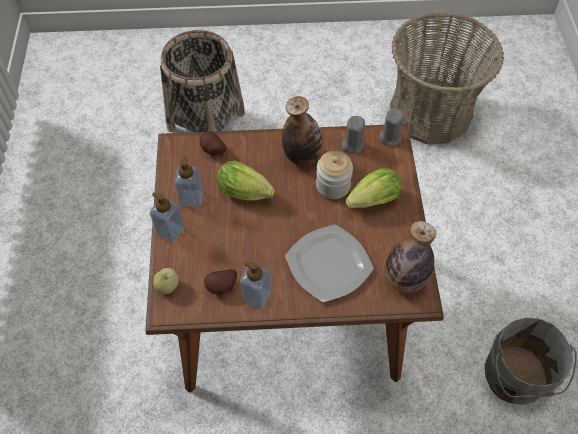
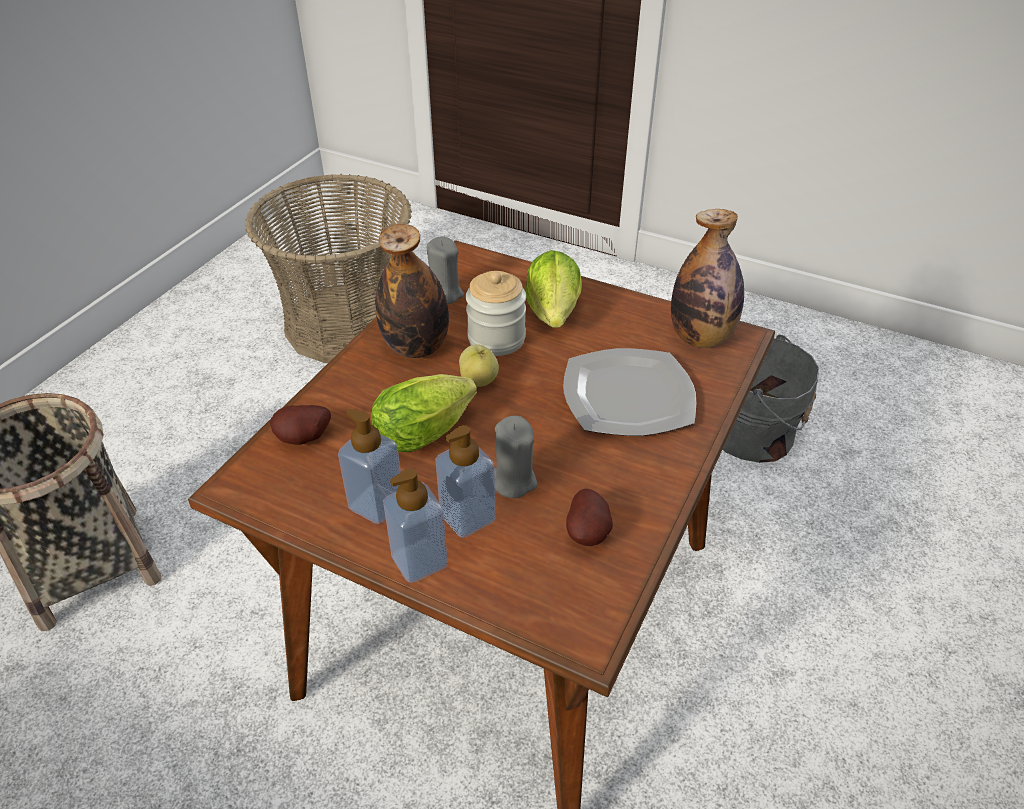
camera: 60 degrees left, 15 degrees down
apple [153,268,179,294] -> apple moved to [459,344,499,387]
soap dispenser [240,261,271,309] -> soap dispenser moved to [435,425,496,538]
grey candle [379,108,404,147] -> grey candle moved to [495,416,537,498]

